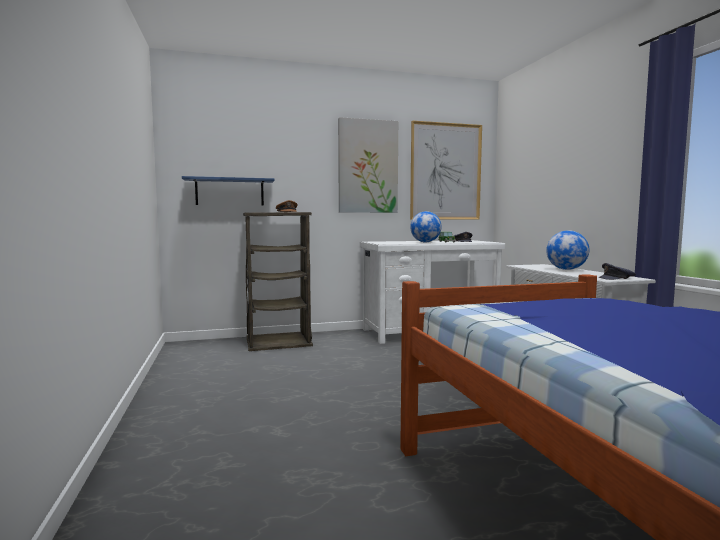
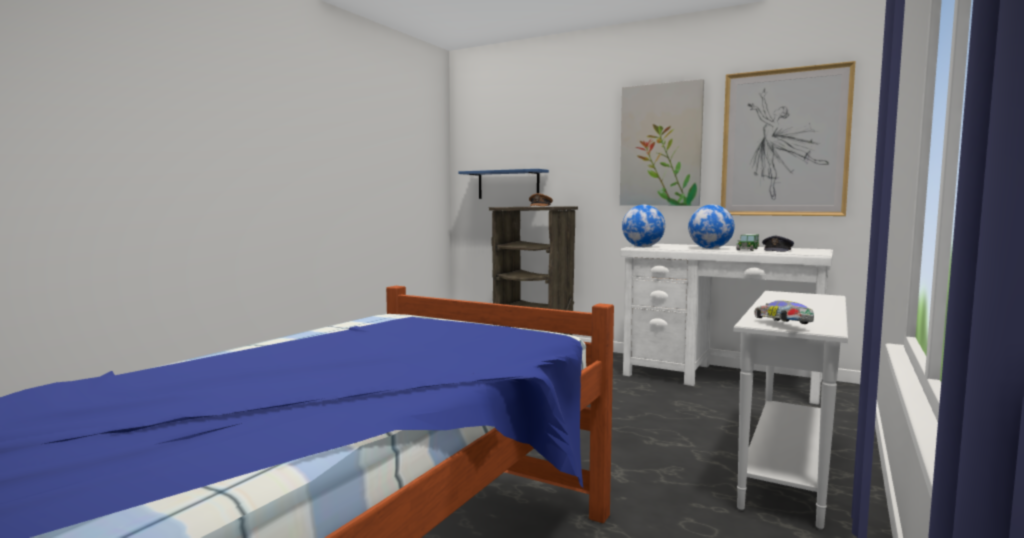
camera: 45 degrees right, 0 degrees up
globe [546,230,589,270] -> globe moved to [622,205,665,247]
grey cap [599,263,636,280] -> toy car [754,300,814,324]

